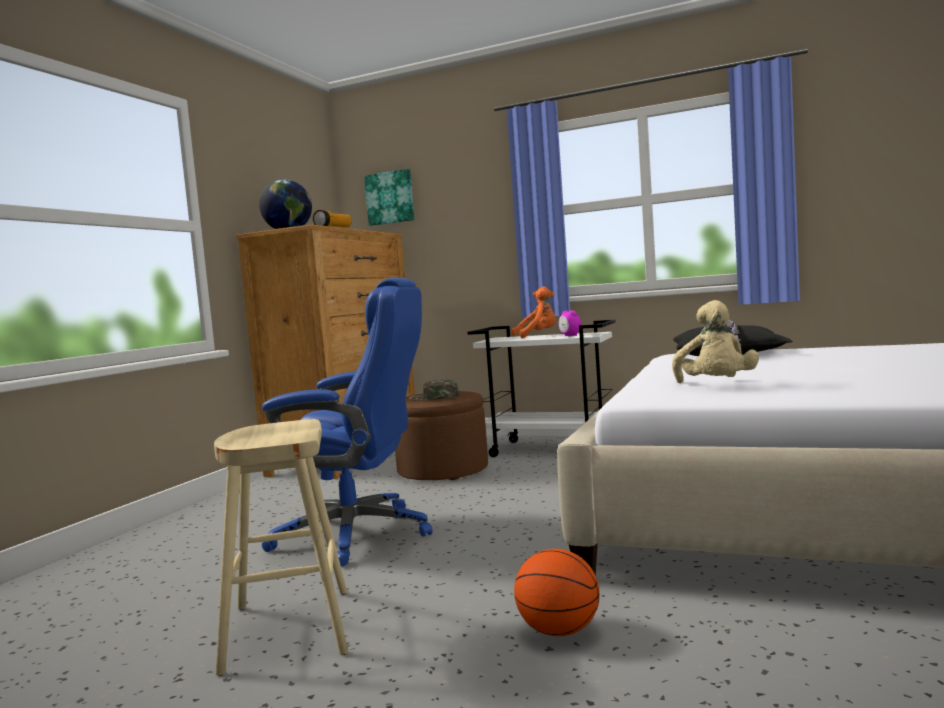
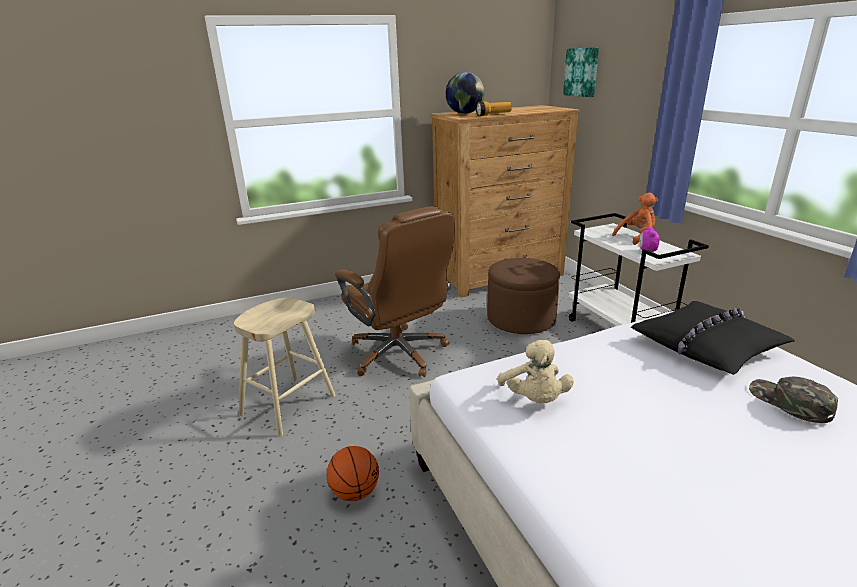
camera: 45 degrees right, 20 degrees up
blue office chair [262,278,432,566] -> brown office chair [335,206,455,377]
green cap [409,379,459,401] -> green cap moved to [749,377,838,423]
orange plush toy [512,287,556,339] -> orange plush toy turned 60 degrees counterclockwise [612,193,658,245]
beige plush toy [672,300,759,383] -> beige plush toy turned 60 degrees counterclockwise [497,340,574,403]

